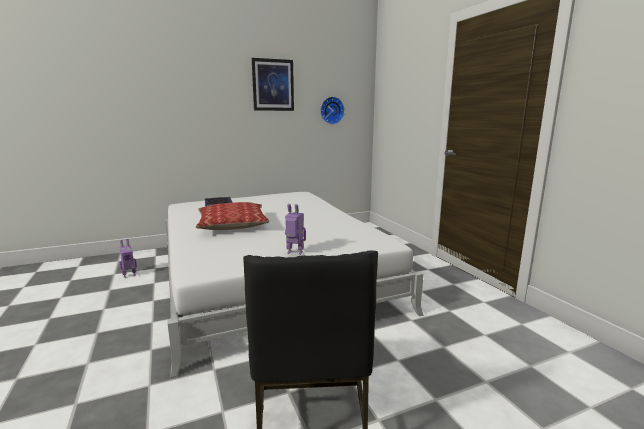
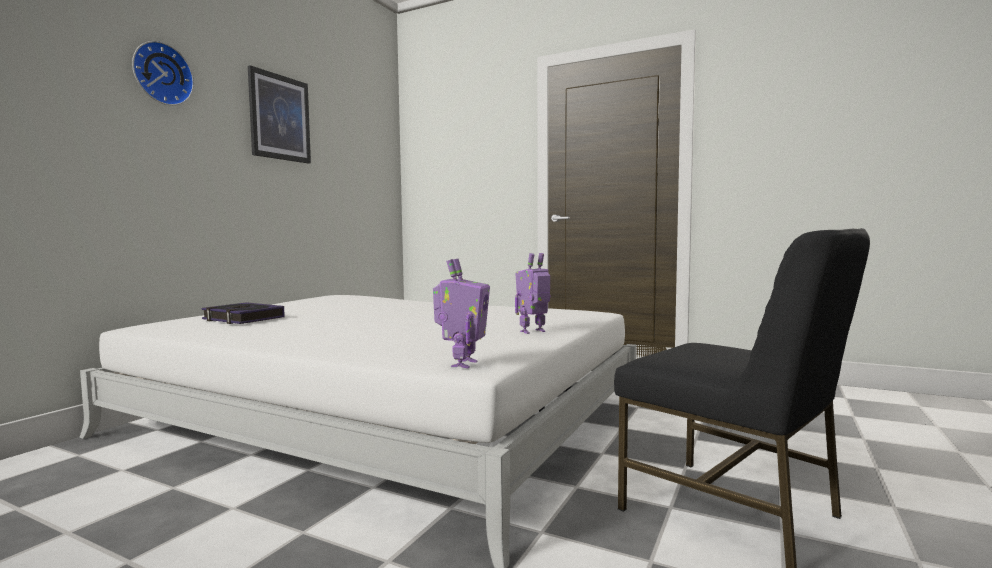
camera: 40 degrees left, 10 degrees down
toy robot [120,239,137,278] -> toy robot moved to [433,259,490,368]
pillow [196,202,269,230] -> none
wall clock [320,97,345,125] -> wall clock moved to [132,41,194,106]

